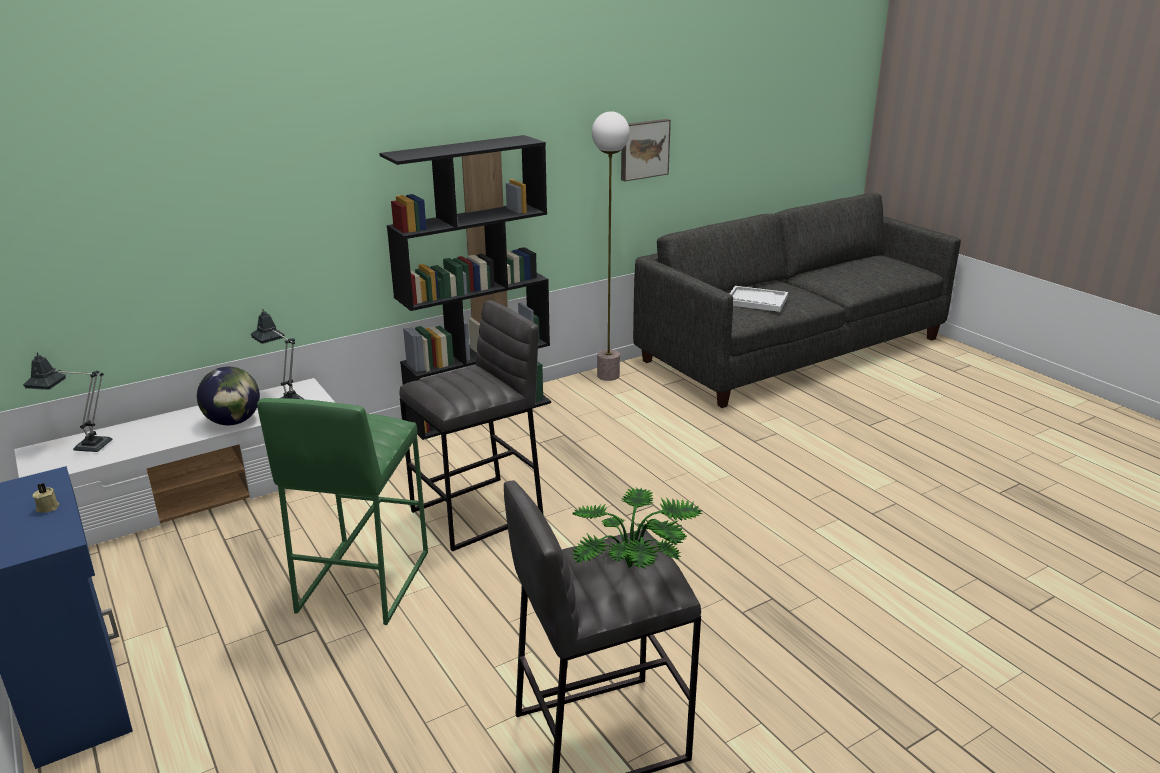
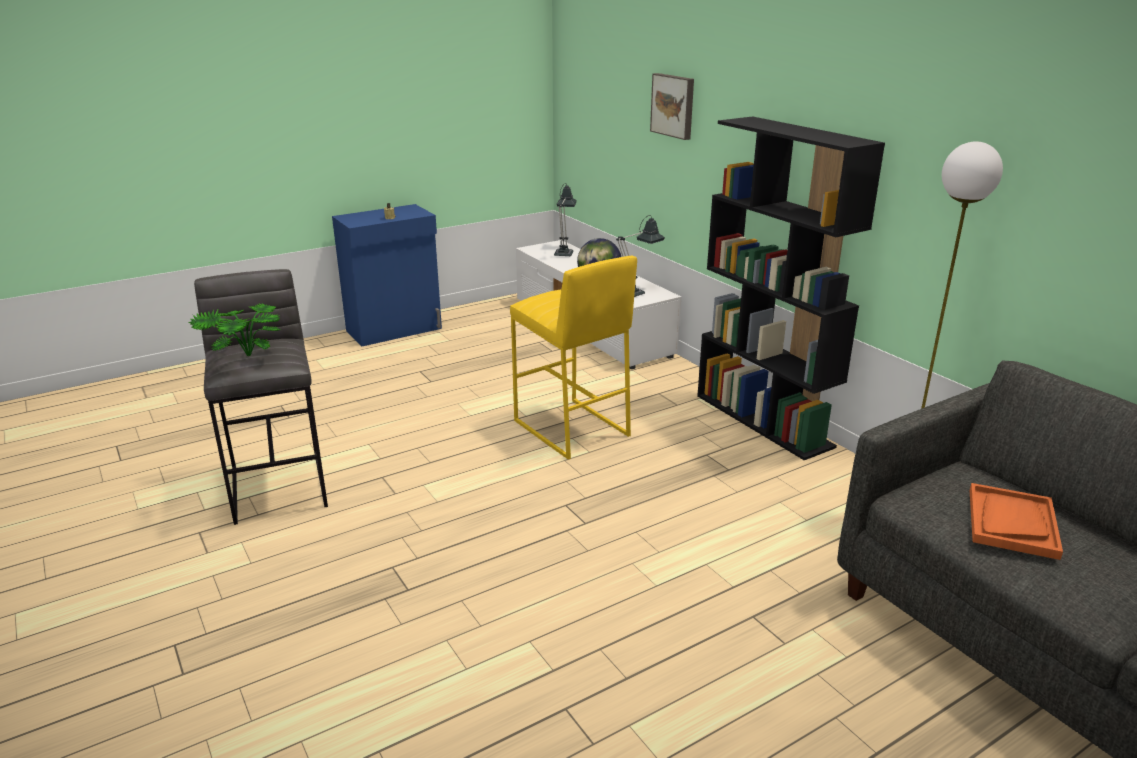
camera: 90 degrees right, 0 degrees up
green stool [257,398,428,625] -> none
grey stool [400,300,543,551] -> yellow stool [510,256,637,460]
picture [621,119,671,181] -> picture moved to [650,73,694,140]
white tray [730,286,788,312] -> orange tray [970,483,1063,560]

